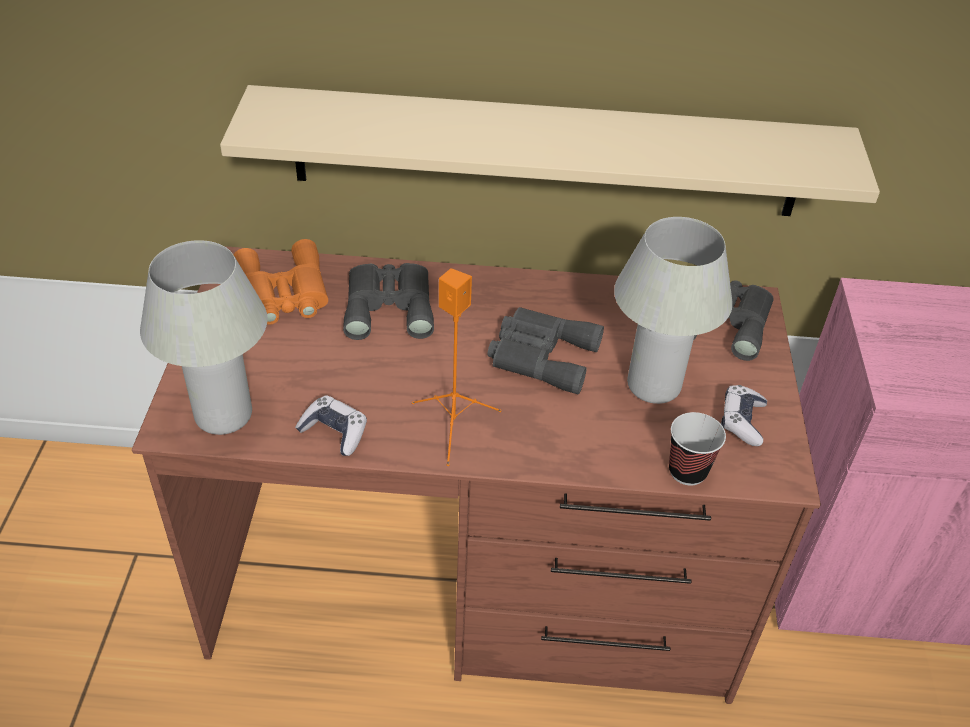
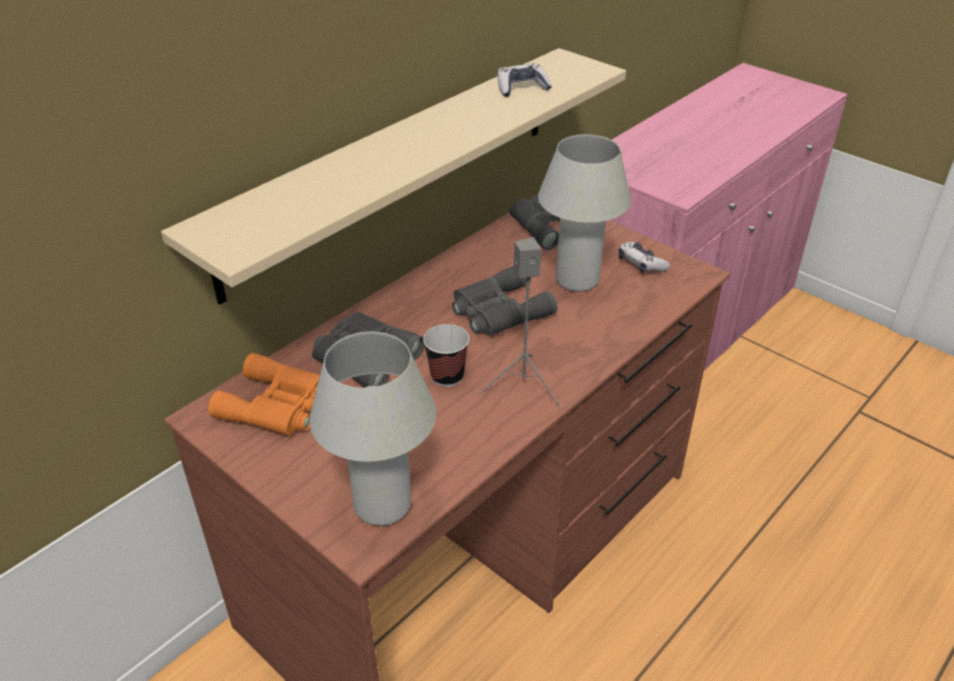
camera: 50 degrees left, 5 degrees down
game controller [295,395,367,456] -> game controller moved to [498,63,552,97]
orange speaker [412,268,501,466] -> grey speaker [479,237,560,407]
cup [669,412,726,486] -> cup moved to [423,324,469,387]

